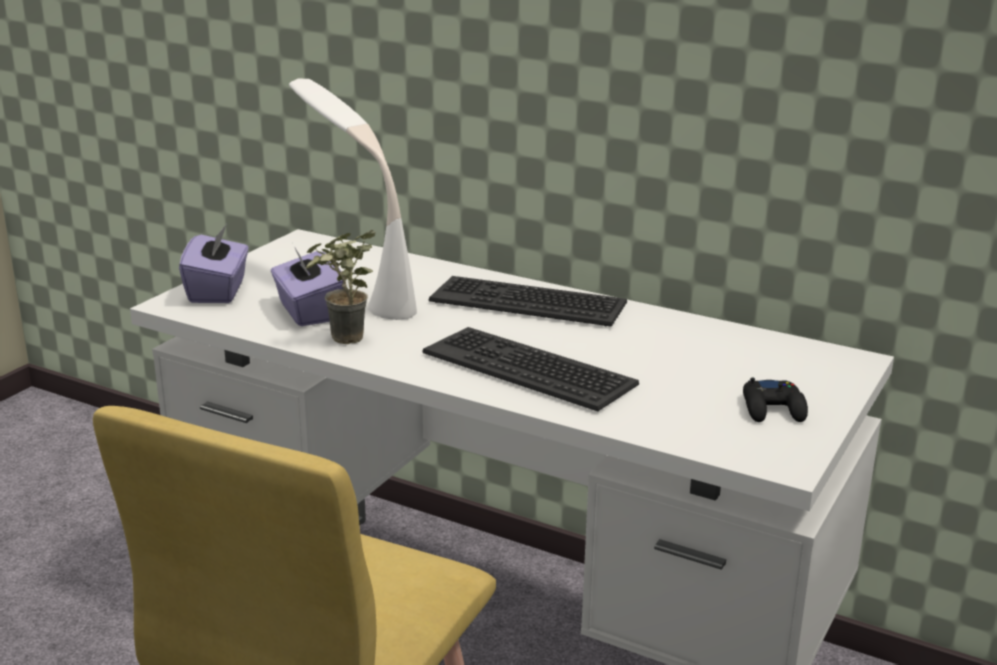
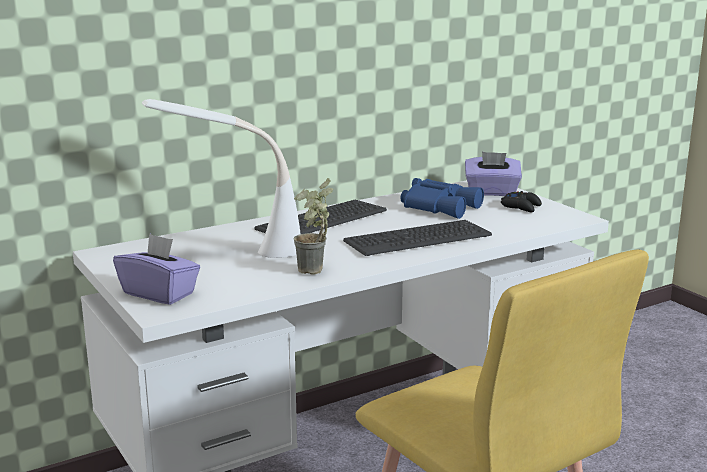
camera: 60 degrees left, 5 degrees down
purple tissue box [271,248,344,326] -> purple tissue box moved to [465,152,522,196]
none -> blue binoculars [401,178,484,219]

